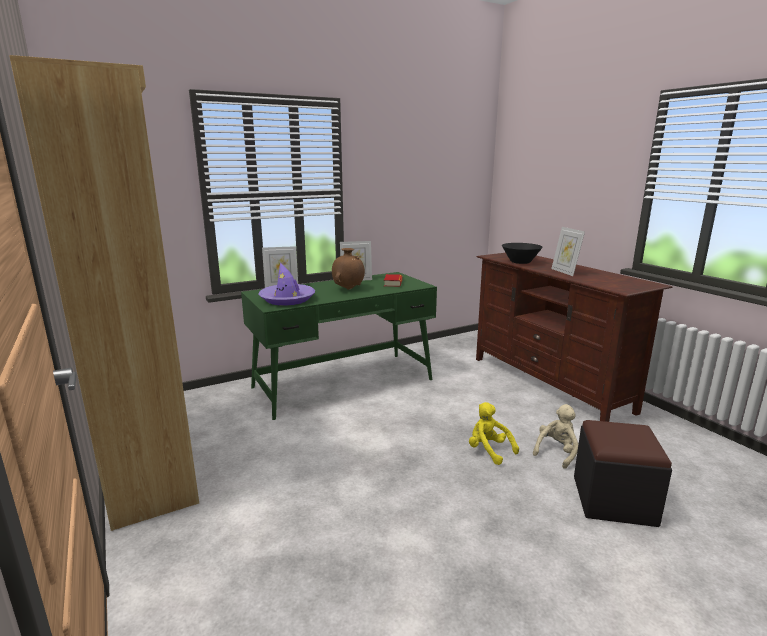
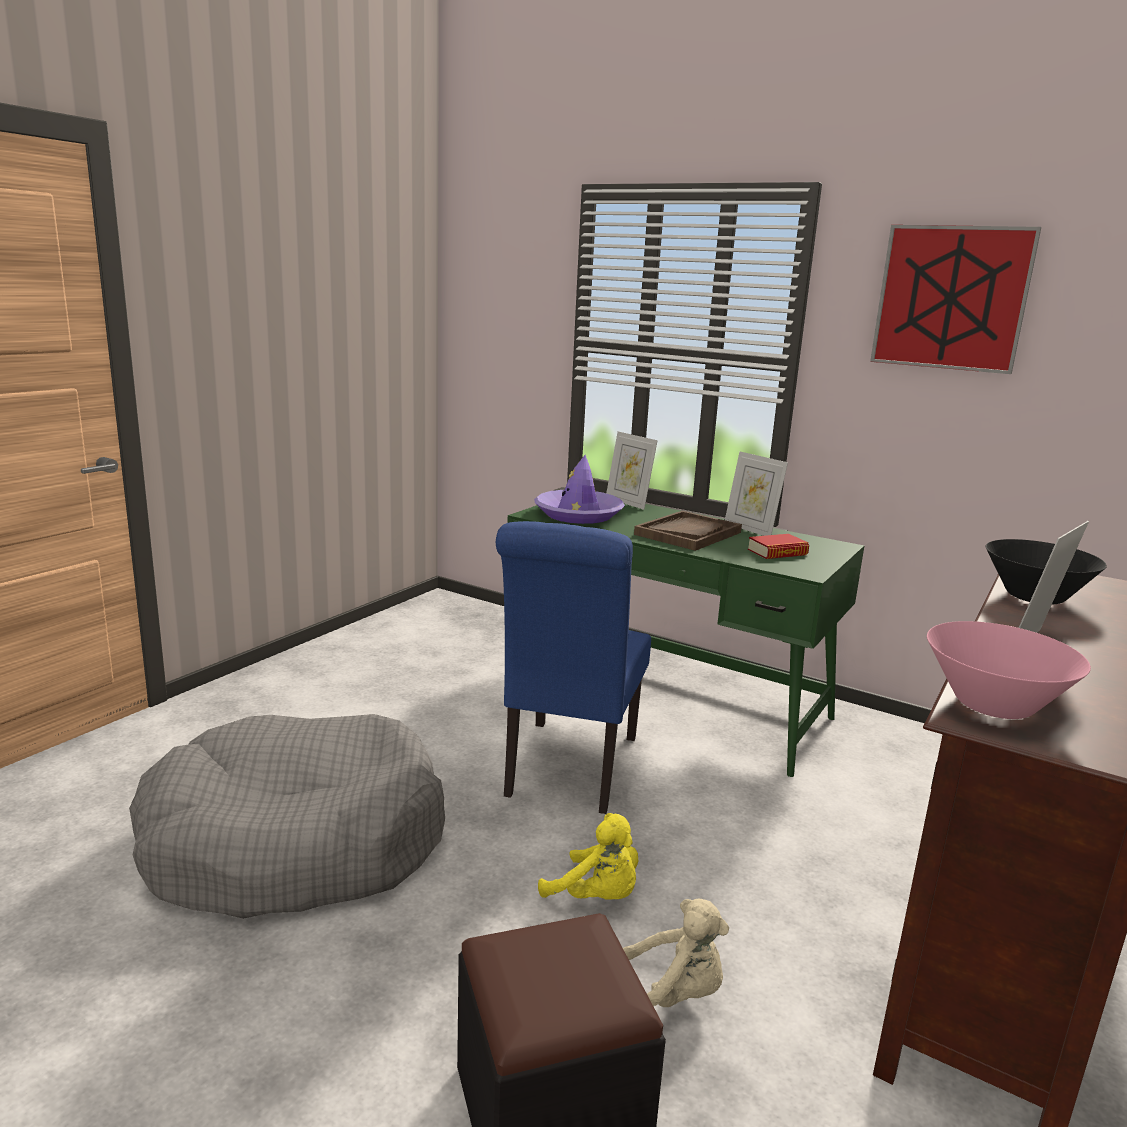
camera: 60 degrees right, 0 degrees up
brown bookcase [9,55,199,531] -> none
brown vase [332,248,365,290] -> brown tray [634,511,742,551]
yellow plush toy [469,402,519,465] -> yellow plush toy turned 105 degrees clockwise [538,813,638,900]
none -> grey dog bed [129,714,445,919]
none -> blue chair [496,521,651,814]
none -> picture [870,225,1041,374]
none -> pink bowl [927,621,1091,719]

